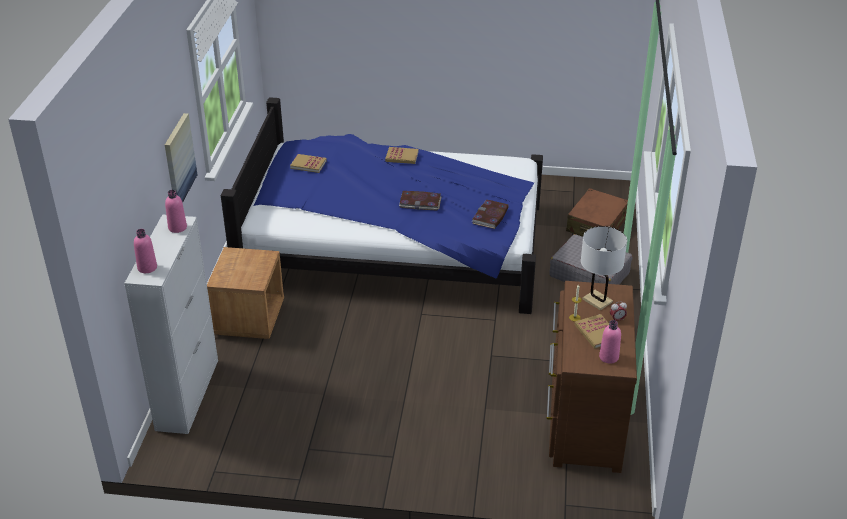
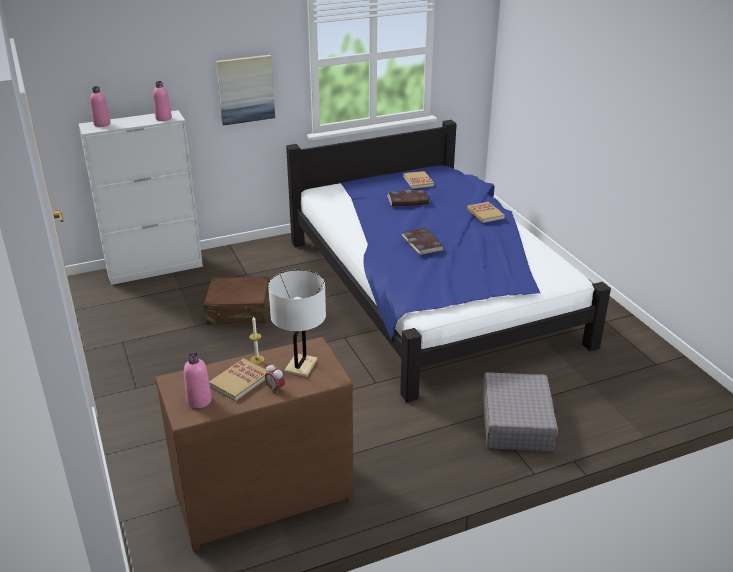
camera: 60 degrees right, 5 degrees down
brown nightstand [207,247,284,339] -> none
book [472,200,509,229] -> book moved to [387,190,430,206]
brown suitcase [566,188,628,237] -> brown suitcase moved to [203,276,270,325]

